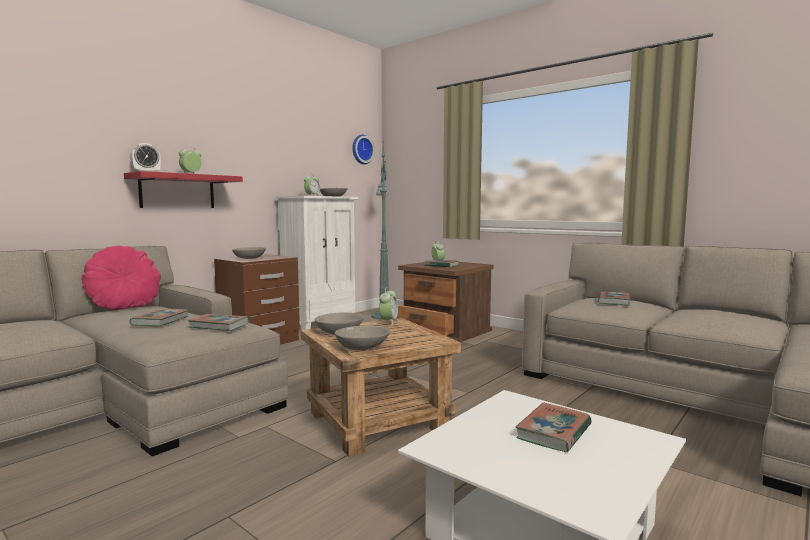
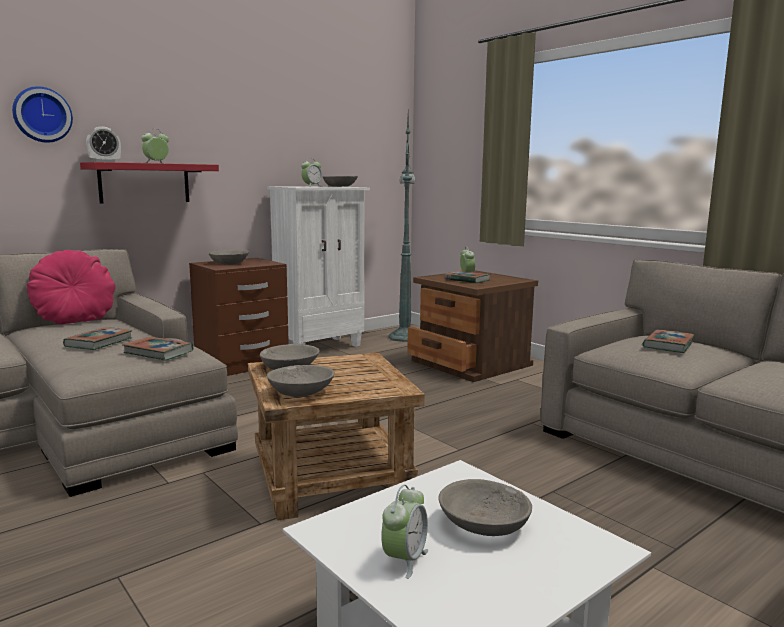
camera: 10 degrees right, 5 degrees up
wall clock [352,135,375,165] -> wall clock moved to [12,86,73,143]
alarm clock [379,287,398,326] -> alarm clock moved to [381,485,428,579]
book [516,403,592,452] -> grey bowl [438,479,532,536]

